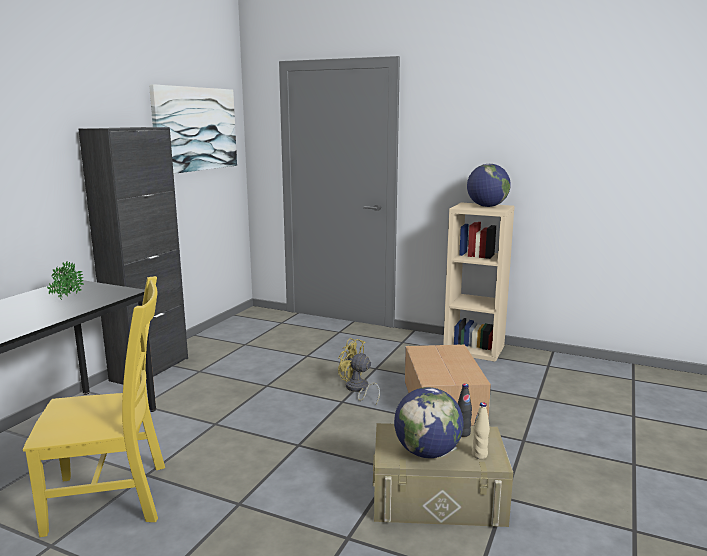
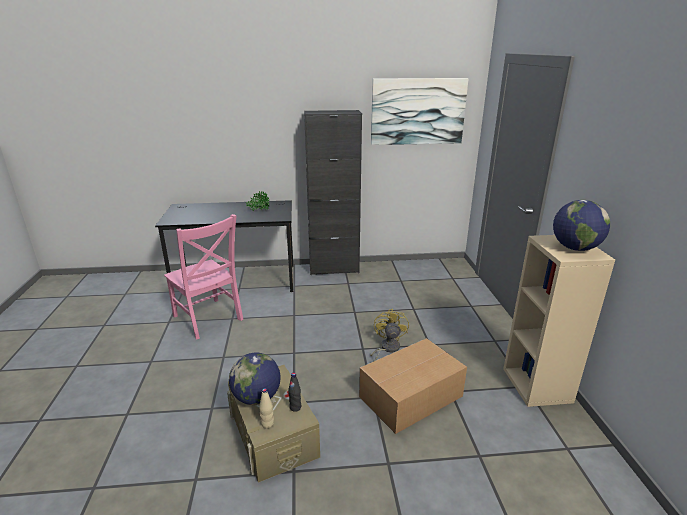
camera: 60 degrees right, 10 degrees up
yellow chair [23,276,165,537] -> pink chair [164,214,243,340]

